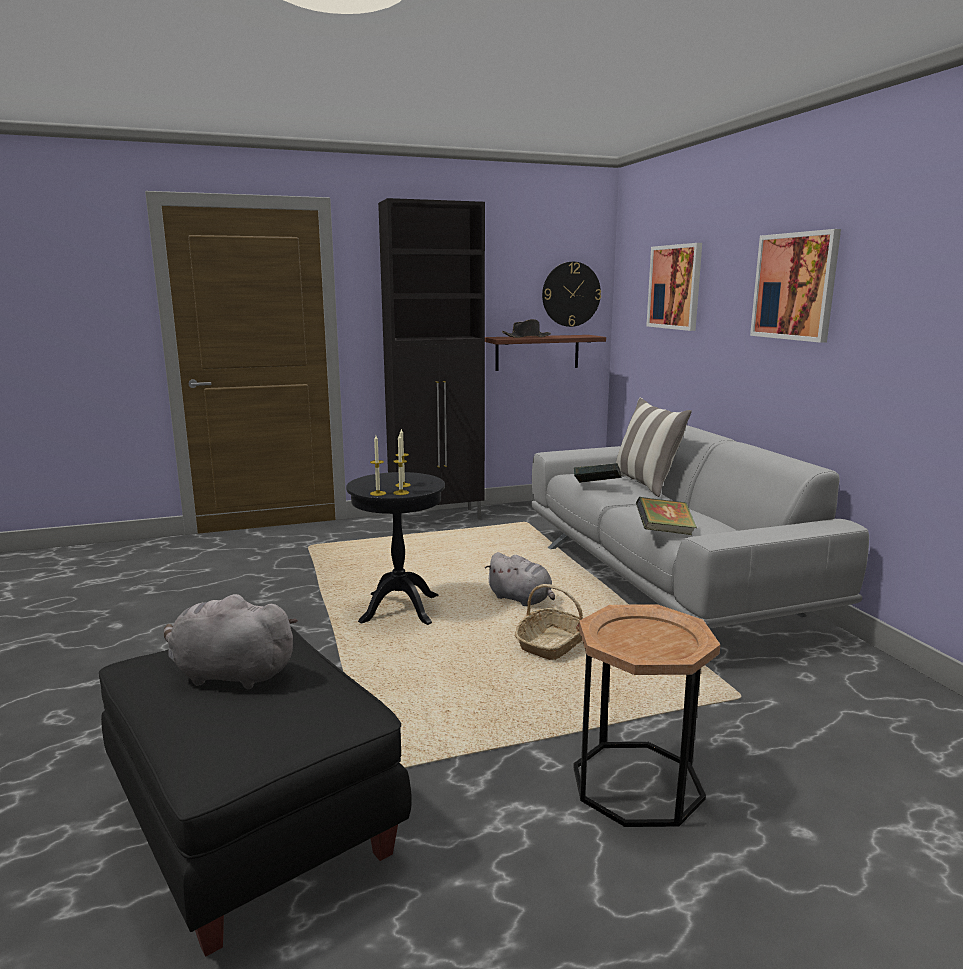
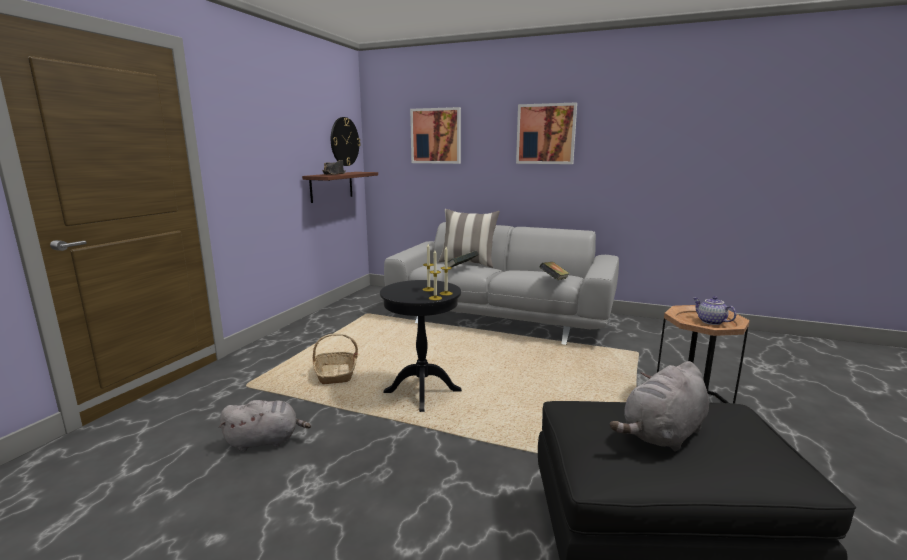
camera: 50 degrees left, 0 degrees up
black cabinet [378,198,485,527] -> none
grey plush toy [485,552,555,606] -> grey plush toy moved to [219,400,311,452]
basket [515,584,583,660] -> basket moved to [313,334,358,384]
none -> teapot [694,296,736,325]

